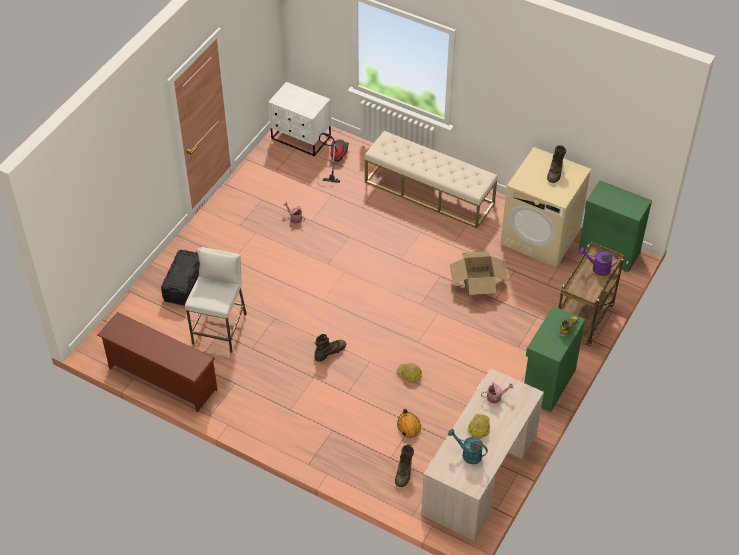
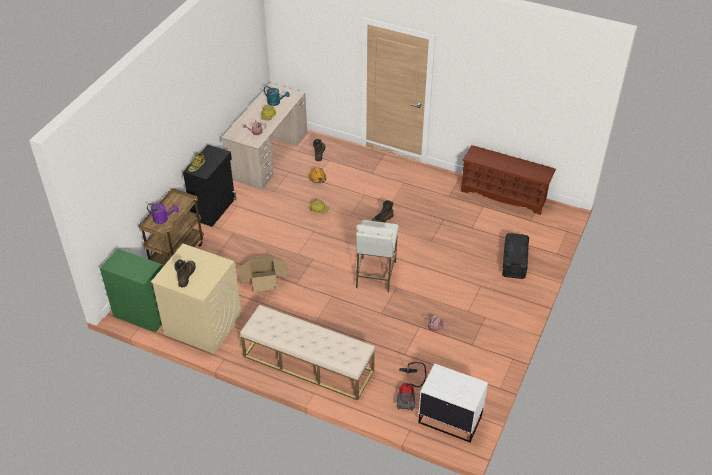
camera: 175 degrees right, 5 degrees down
white stool [185,247,247,353] -> white stool moved to [356,220,399,292]
green cabinet [524,306,585,412] -> black cabinet [183,145,236,227]

